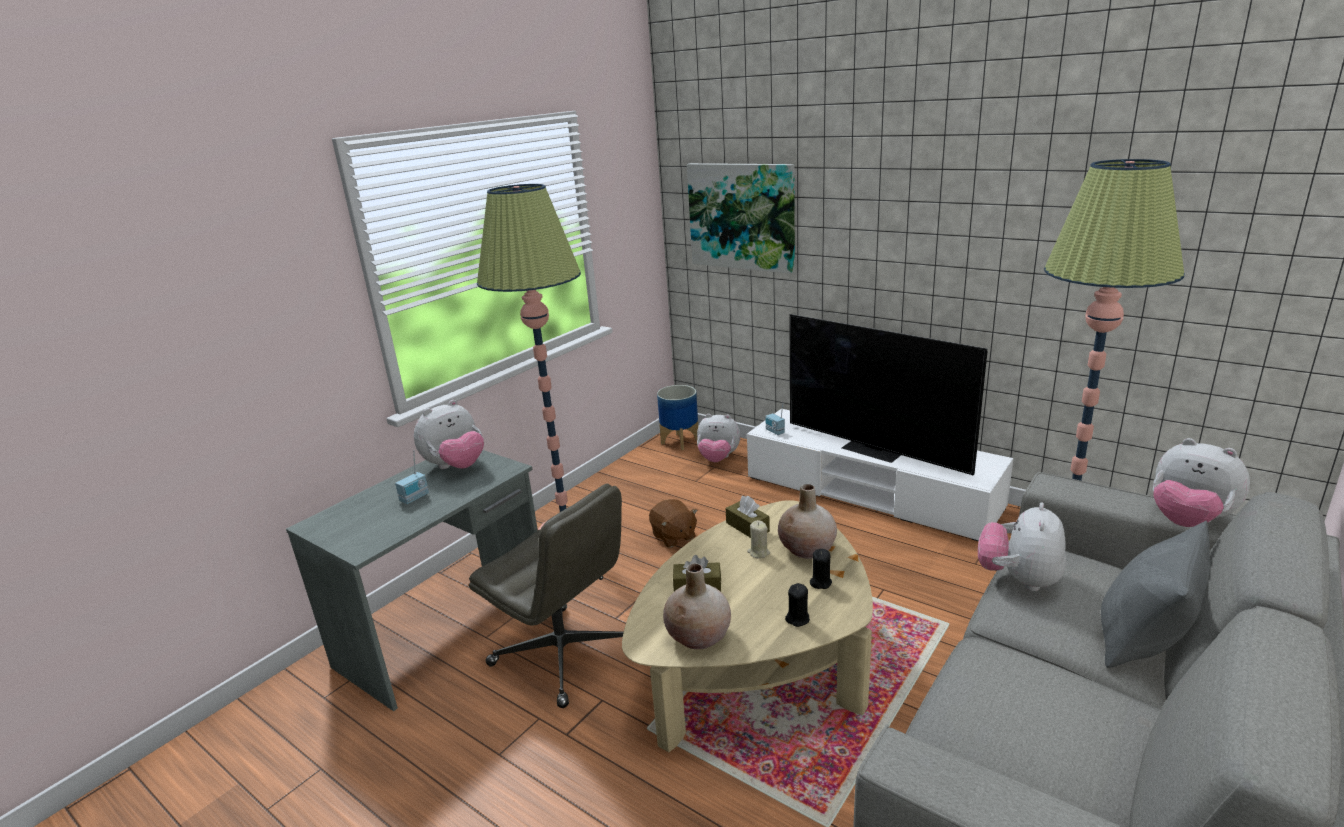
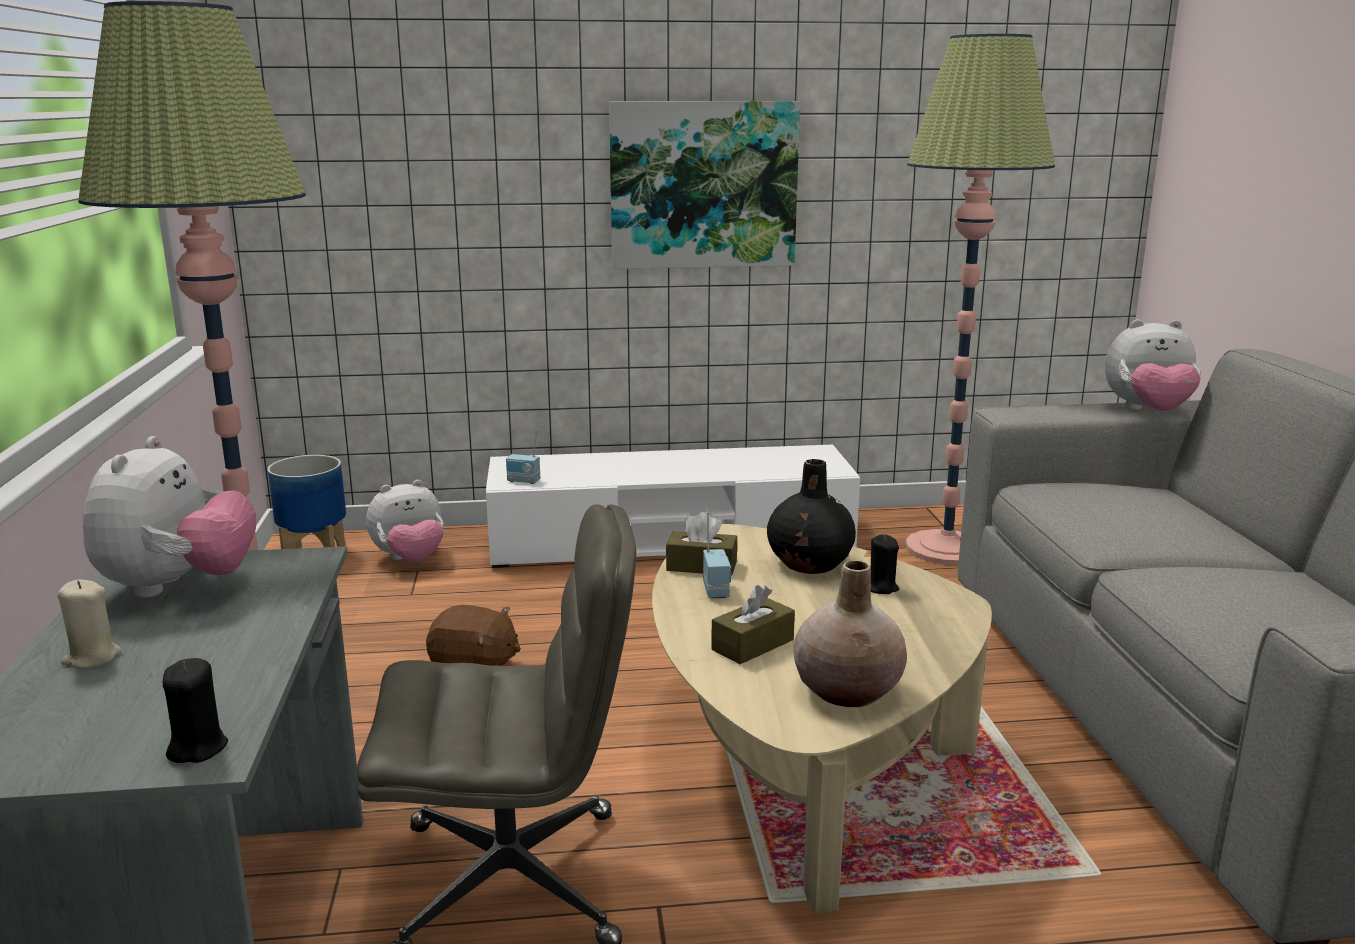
camera: 45 degrees left, 5 degrees down
radio [395,450,429,504] -> radio moved to [703,512,731,599]
picture [687,163,795,274] -> picture moved to [609,101,800,269]
beige candle [747,520,770,559] -> beige candle moved to [58,580,122,669]
beige vase [778,484,837,559] -> black vase [767,459,856,574]
black candle [785,583,810,627] -> black candle moved to [163,658,228,763]
television [789,314,987,475] -> none
plush toy [978,502,1066,591] -> none
grey pillow [1101,521,1211,668] -> none

